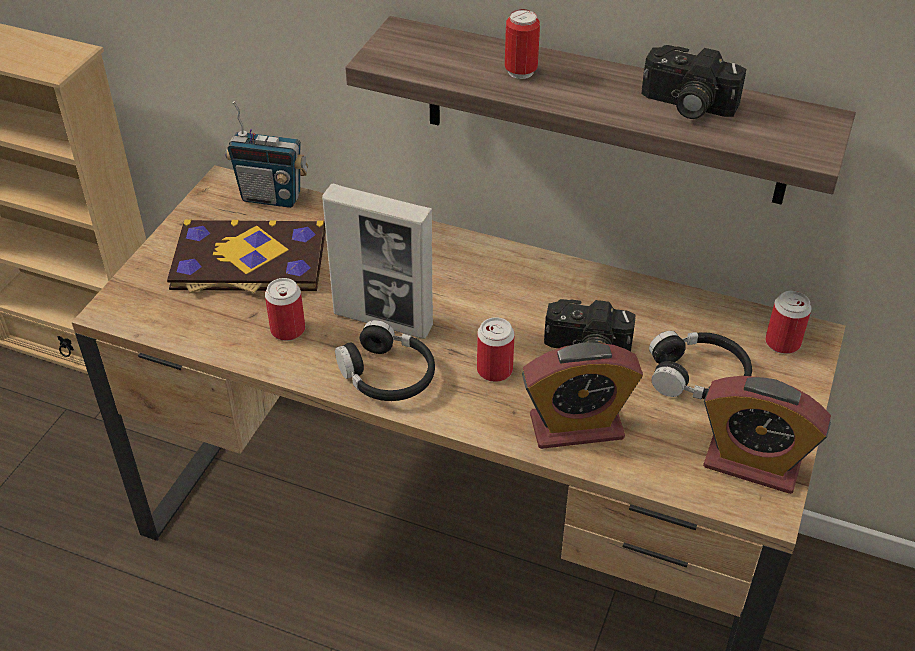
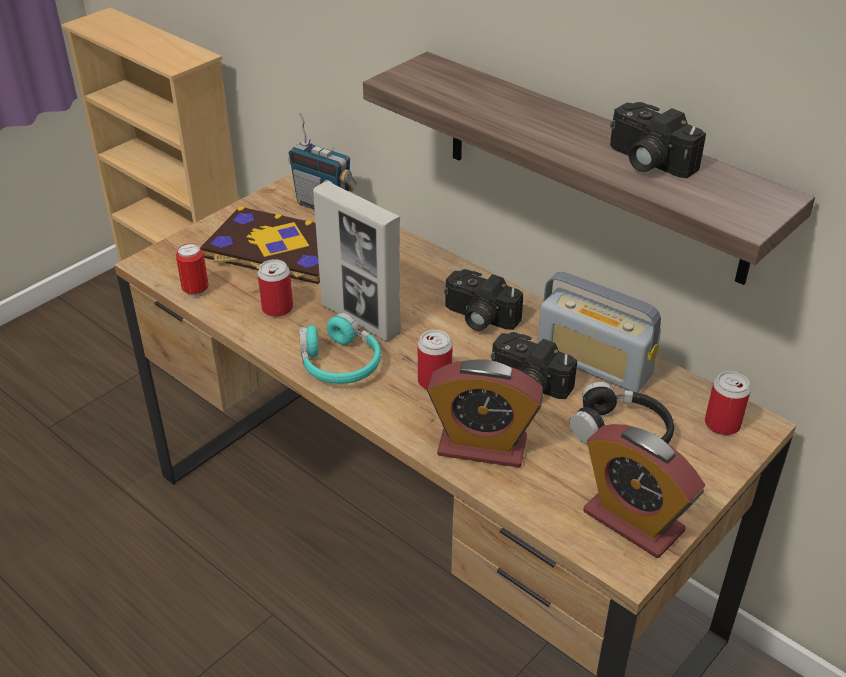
camera: 20 degrees right, 5 degrees down
black headphones [335,320,435,401] -> turquoise headphones [299,313,381,384]
can [505,9,540,79] -> can moved to [176,243,209,297]
none -> camera [444,269,524,331]
none -> radio [537,271,661,393]

